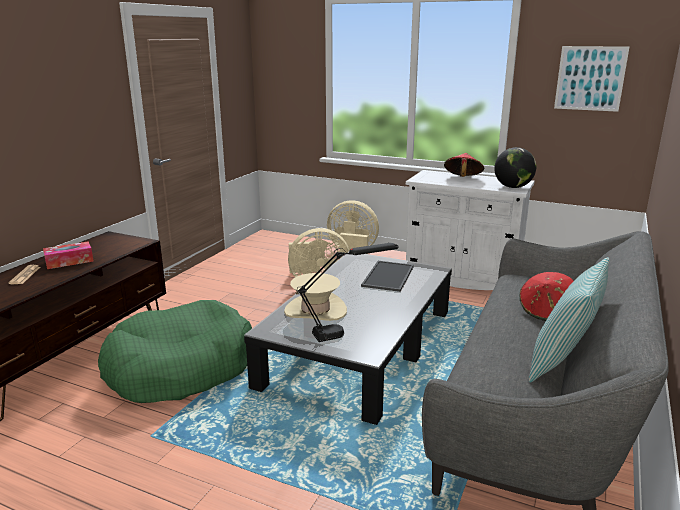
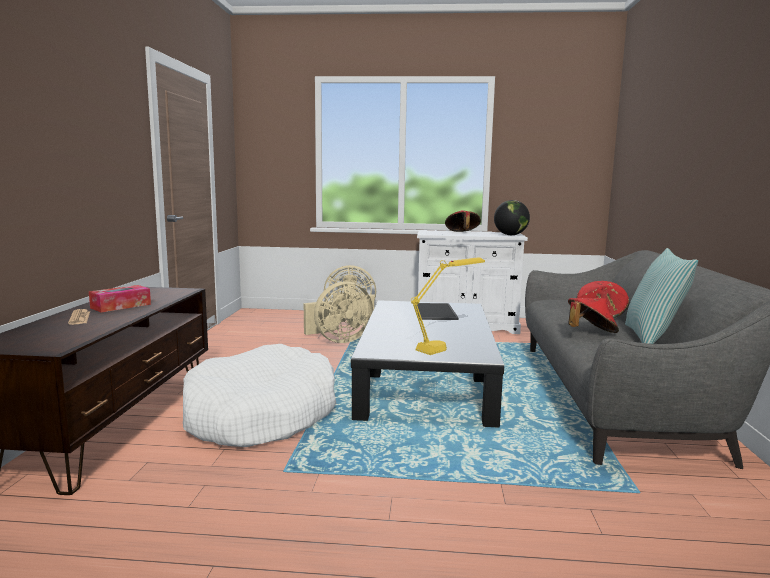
camera: 20 degrees left, 10 degrees down
green dog bed [98,300,252,403] -> white dog bed [183,344,336,447]
beige hat [284,273,347,321] -> none
black table lamp [297,243,398,342] -> yellow table lamp [411,258,485,355]
picture [554,46,629,112] -> none
none -> red hat [568,298,619,333]

